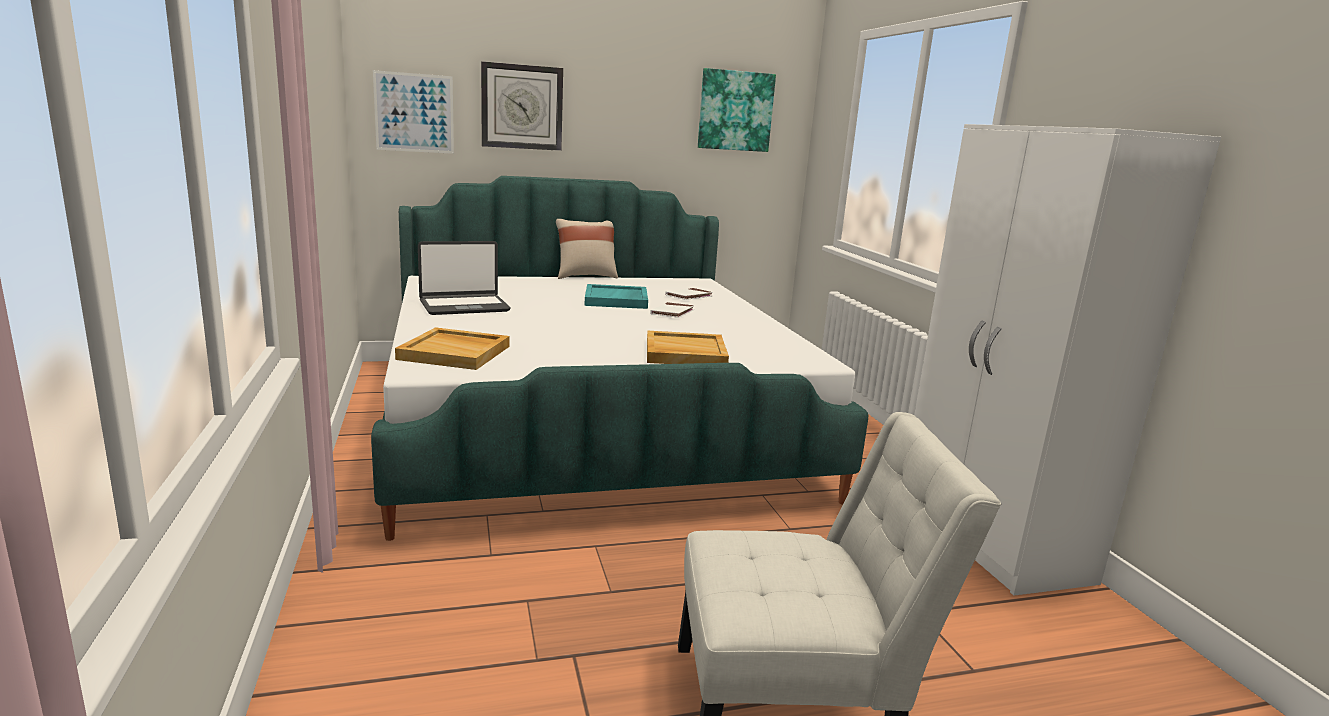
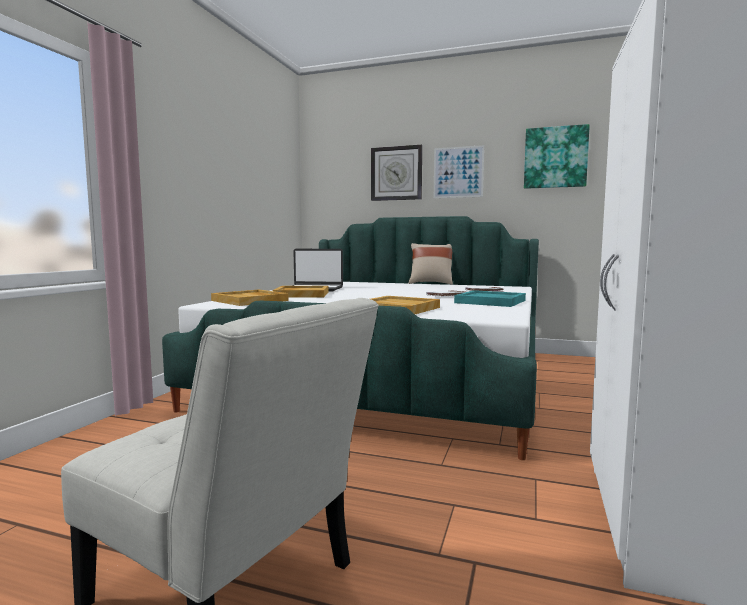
camera: 35 degrees right, 10 degrees down
picture [373,70,454,154] -> picture moved to [434,145,484,198]
turquoise tray [584,284,648,309] -> turquoise tray moved to [454,290,526,307]
none -> beige tray [273,286,328,298]

